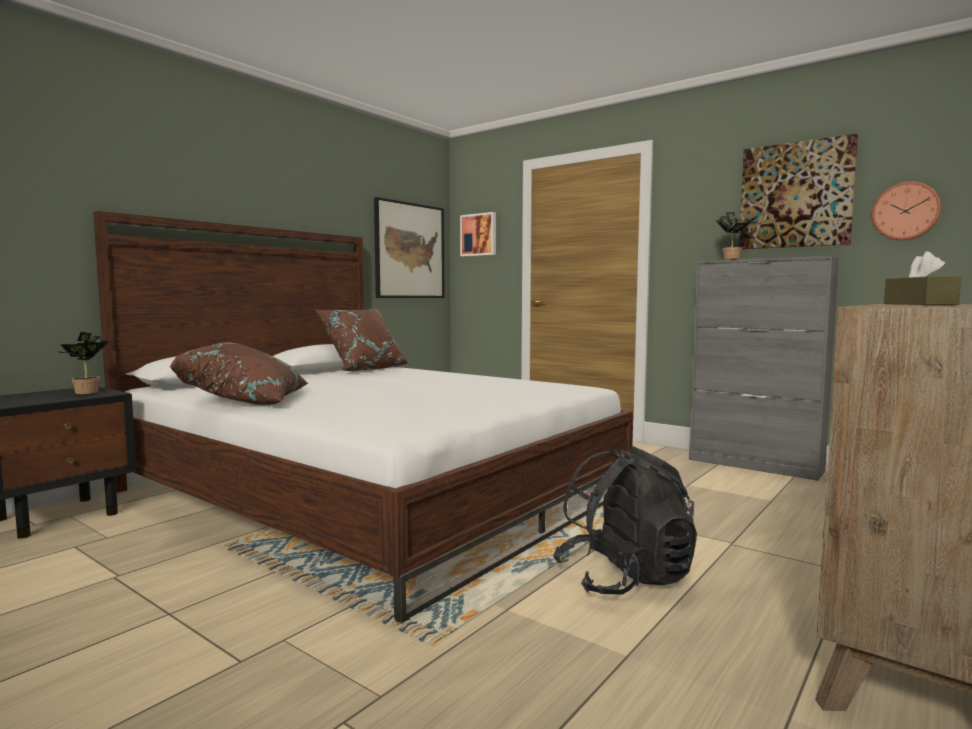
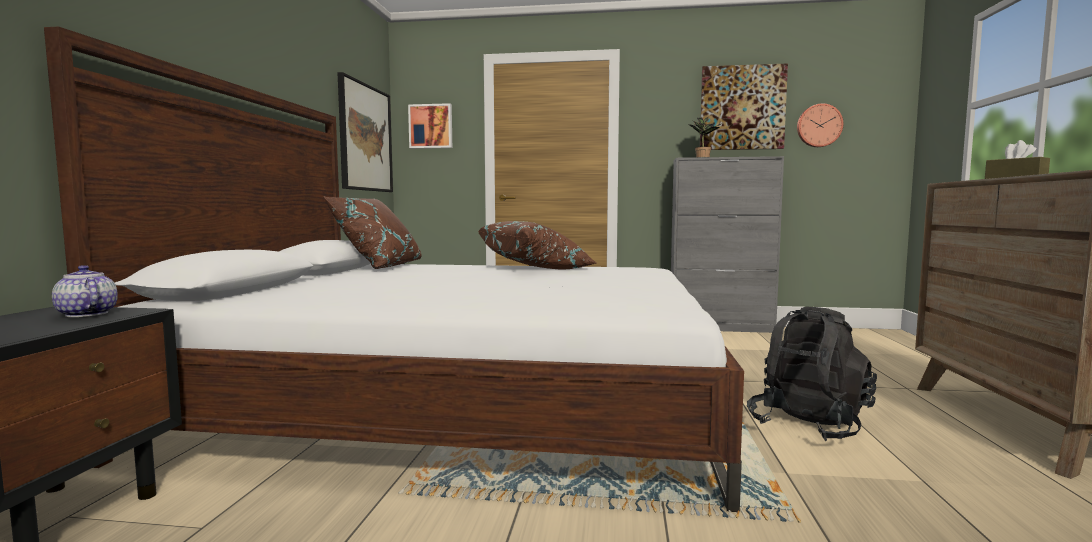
camera: 30 degrees left, 0 degrees up
potted plant [57,332,110,394] -> teapot [52,265,118,317]
brown pillow [170,342,309,405] -> brown pillow moved to [478,221,596,269]

